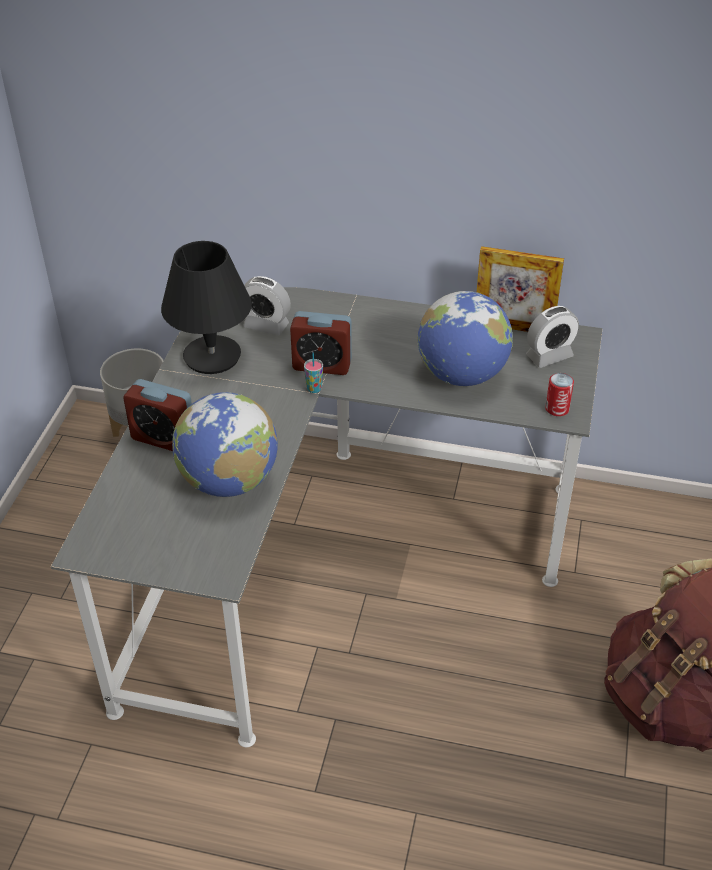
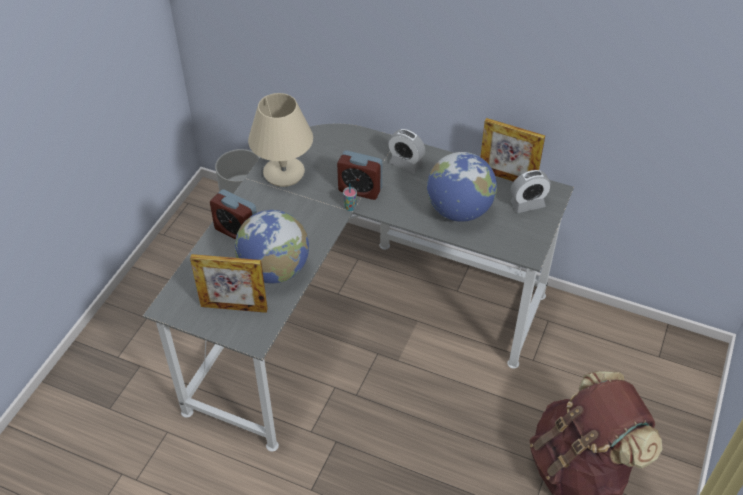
camera: 10 degrees right, 5 degrees up
black table lamp [161,241,252,374] -> beige table lamp [248,93,313,187]
alarm clock [243,276,291,336] -> alarm clock moved to [388,129,425,173]
can [545,373,574,416] -> none
none -> picture frame [190,254,268,313]

